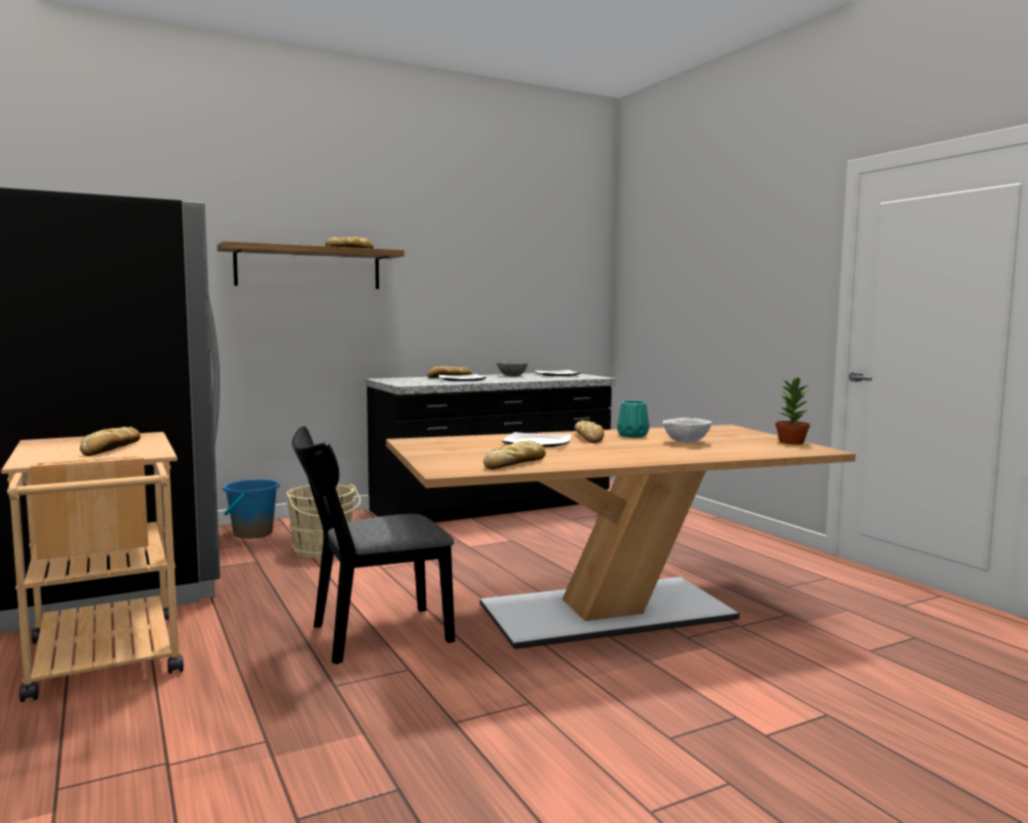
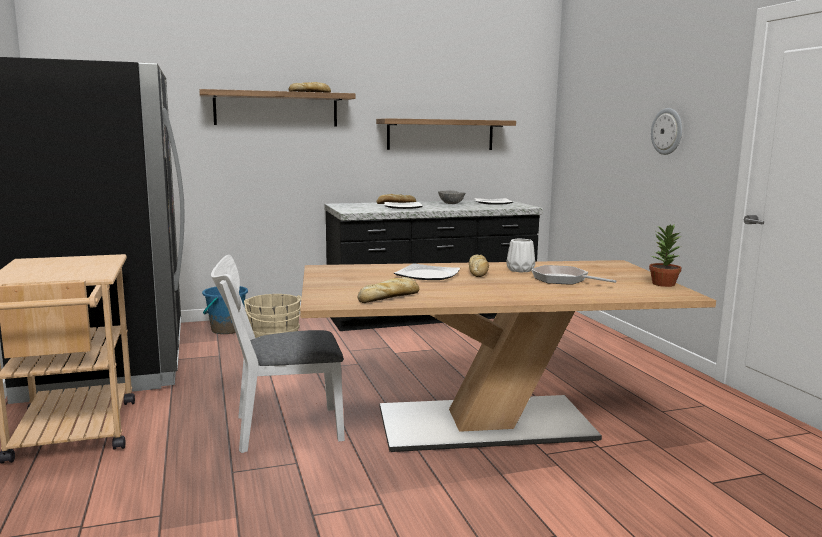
camera: 10 degrees right, 5 degrees up
bread [80,427,141,456] -> none
black chair [292,426,455,664] -> white chair [211,255,345,453]
turquoise vase [617,401,649,438] -> white vase [506,239,535,272]
white bowl [663,418,712,443] -> frying pan [531,265,616,284]
none -> shelf [376,118,516,150]
none -> wall clock [651,108,682,155]

